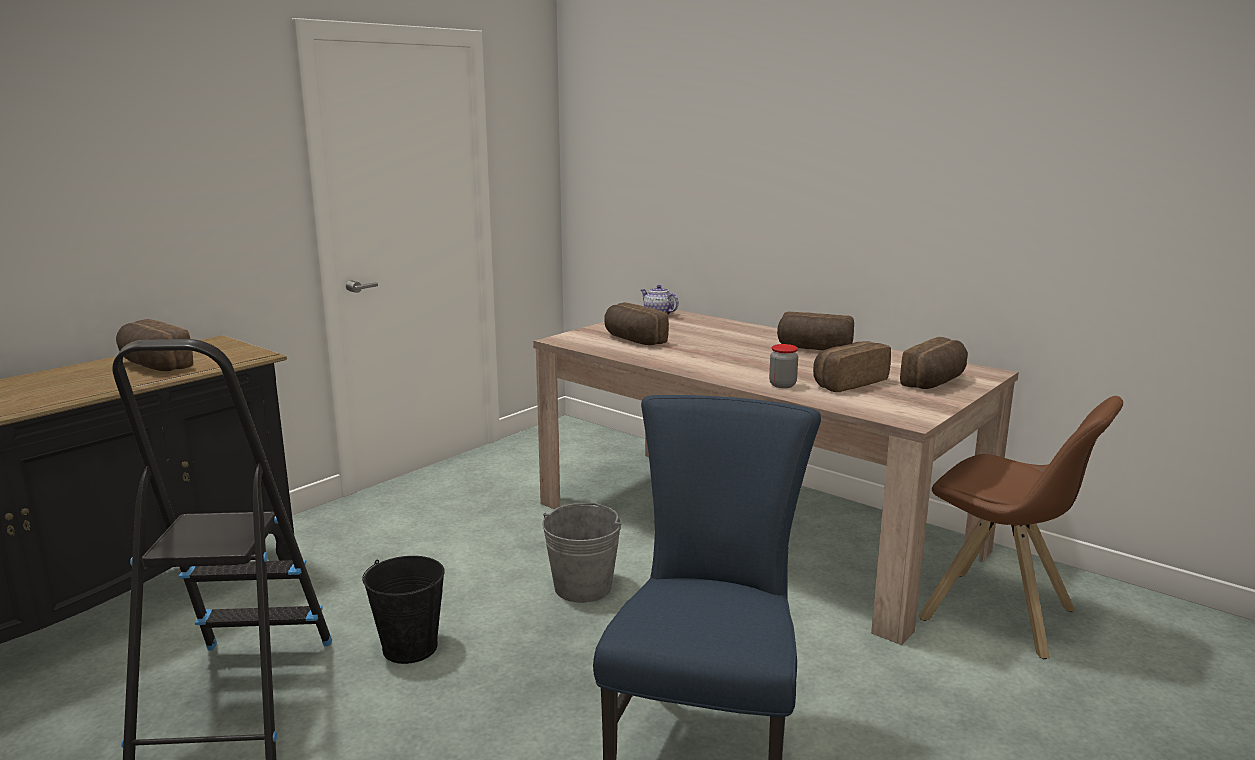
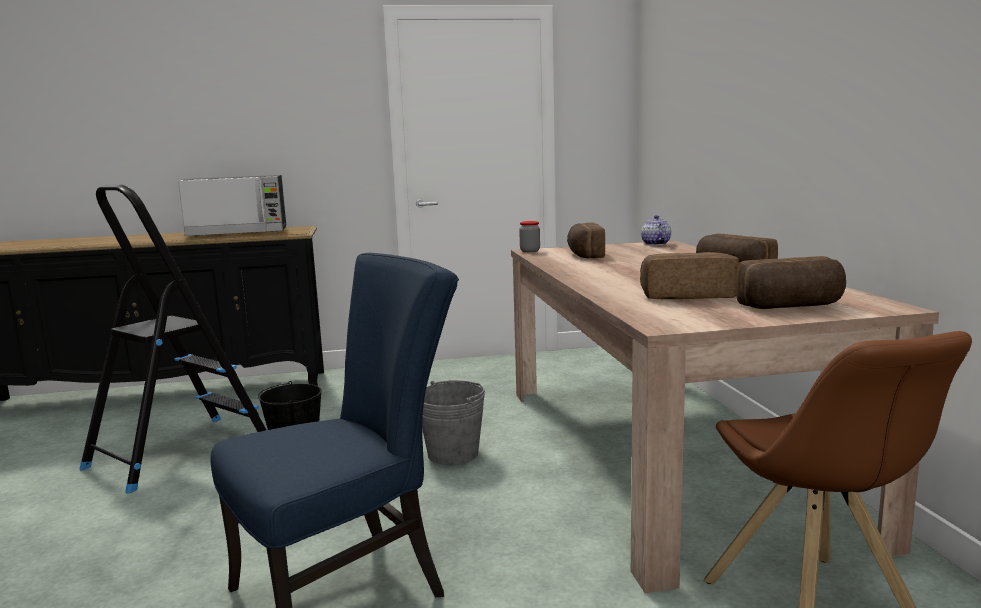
camera: 40 degrees right, 5 degrees down
bread [116,319,193,371] -> microwave [178,175,286,237]
jar [769,344,798,388] -> jar moved to [519,221,540,252]

